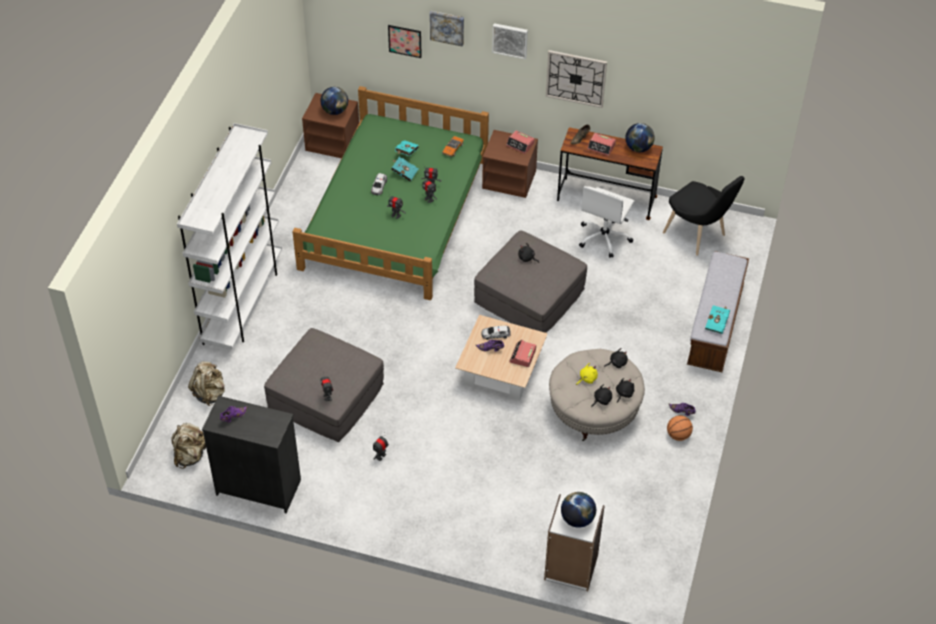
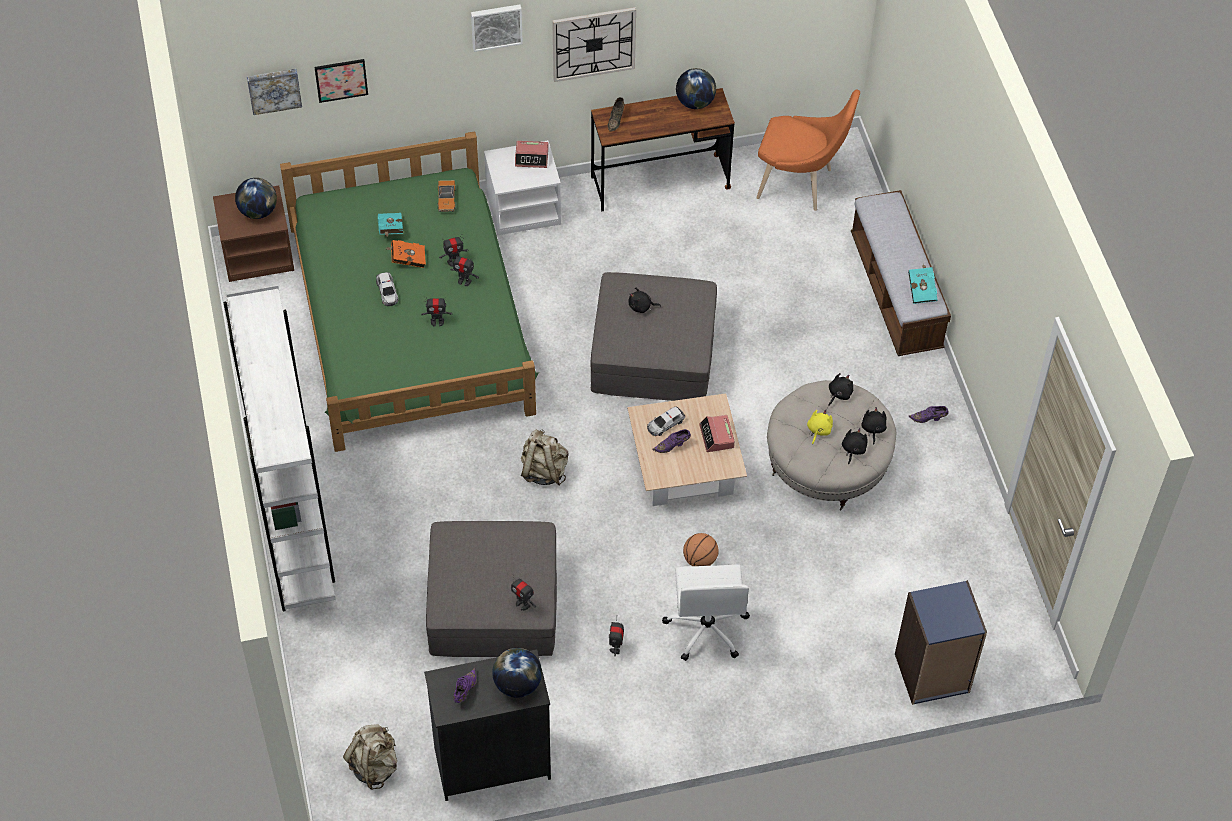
camera: 30 degrees left, 5 degrees up
beige backpack [188,362,225,406] -> beige backpack moved to [521,429,569,485]
turquoise book [391,157,418,182] -> orange book [385,240,426,268]
picture [430,11,464,47] -> picture moved to [247,69,302,115]
brown nightstand [482,130,538,198] -> white nightstand [484,140,561,235]
white bookcase [544,494,605,591] -> blue bookcase [895,580,987,705]
globe [561,492,596,528] -> globe moved to [492,648,542,698]
white office chair [579,186,634,258] -> white office chair moved to [662,565,750,661]
alarm clock [587,133,616,156] -> none
black chair [663,176,744,256] -> orange chair [756,90,860,211]
basketball [667,415,693,441] -> basketball moved to [683,533,719,566]

